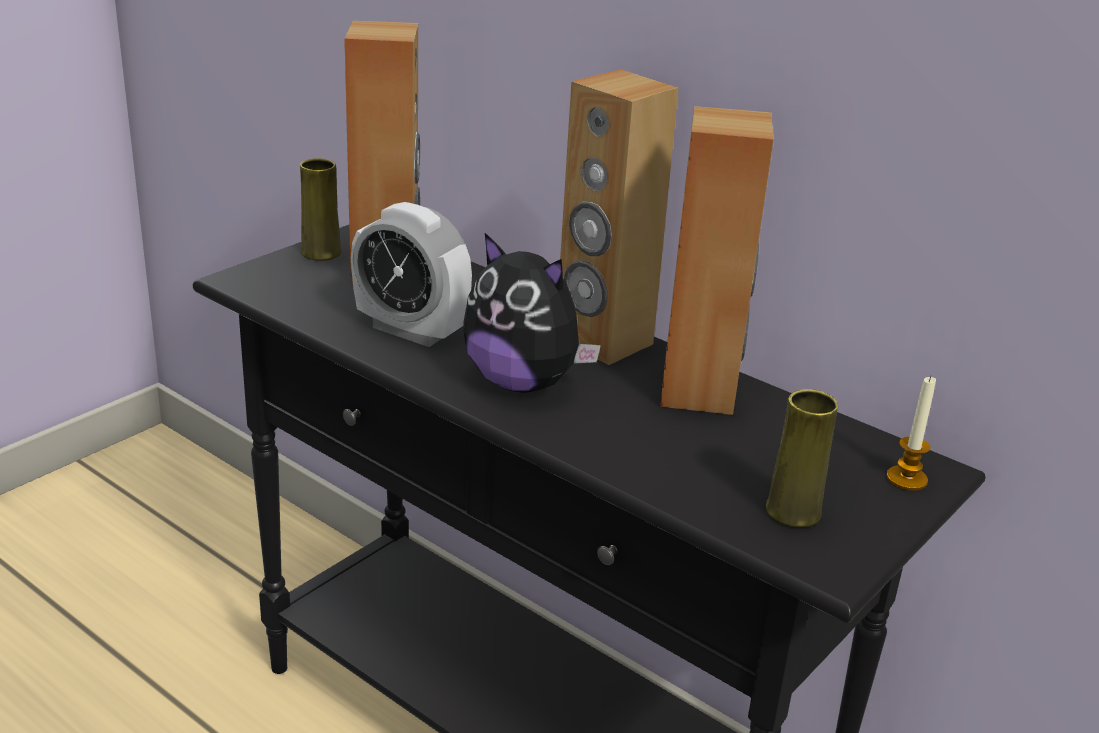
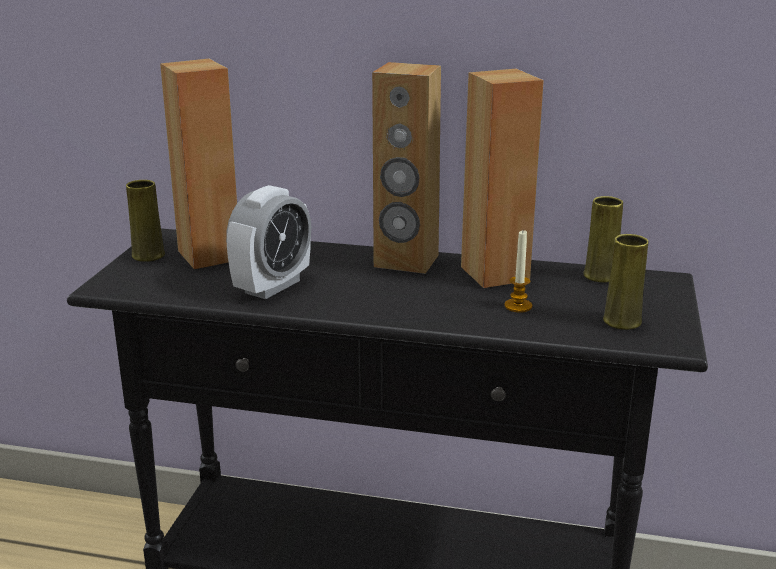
camera: 25 degrees left, 5 degrees down
alarm clock [351,202,472,347] -> alarm clock turned 60 degrees counterclockwise [226,185,311,300]
plush toy [463,233,601,393] -> none
candle [887,376,936,491] -> candle moved to [504,230,532,313]
none -> yellow vase [583,196,623,283]

